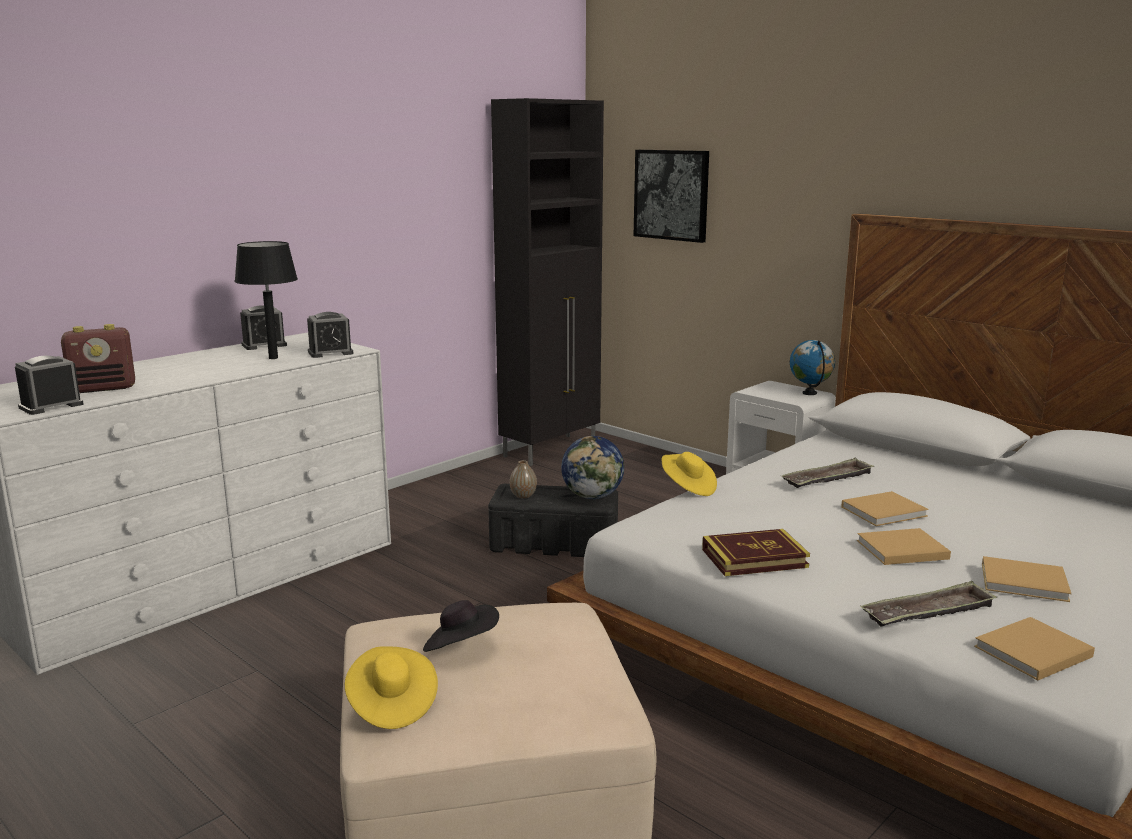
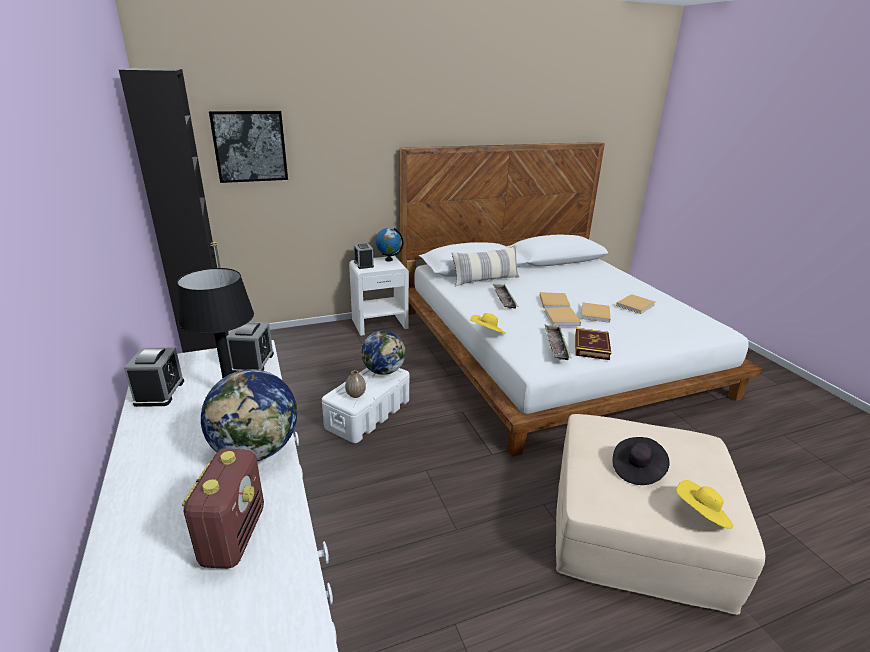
camera: 65 degrees left, 10 degrees up
alarm clock [15,356,84,415] -> alarm clock moved to [354,243,374,269]
black storage box [488,484,618,557] -> white storage box [322,368,409,443]
tray [861,581,997,627] -> tray moved to [545,325,571,360]
beige book [974,617,1095,681] -> beige book moved to [544,308,581,326]
none -> globe [201,369,297,461]
none -> pillow [452,246,519,287]

